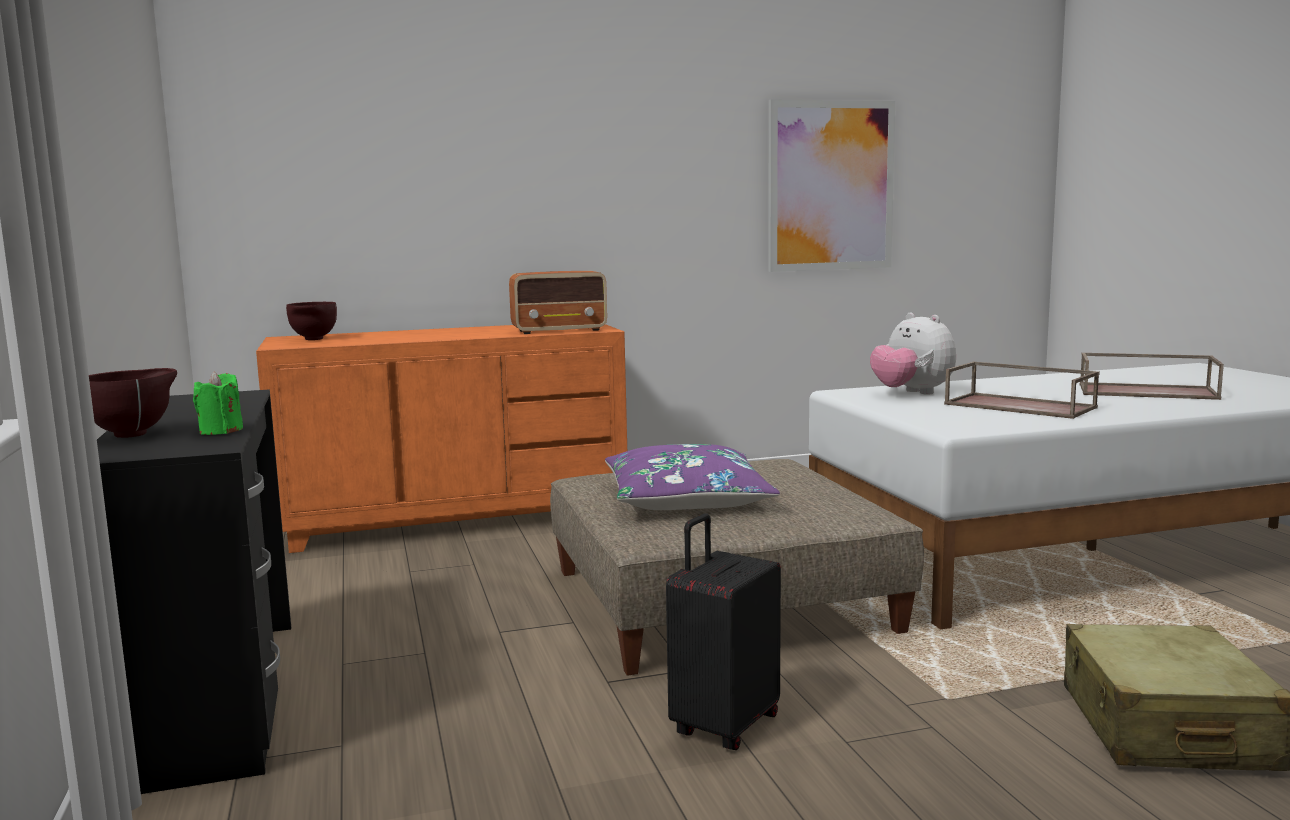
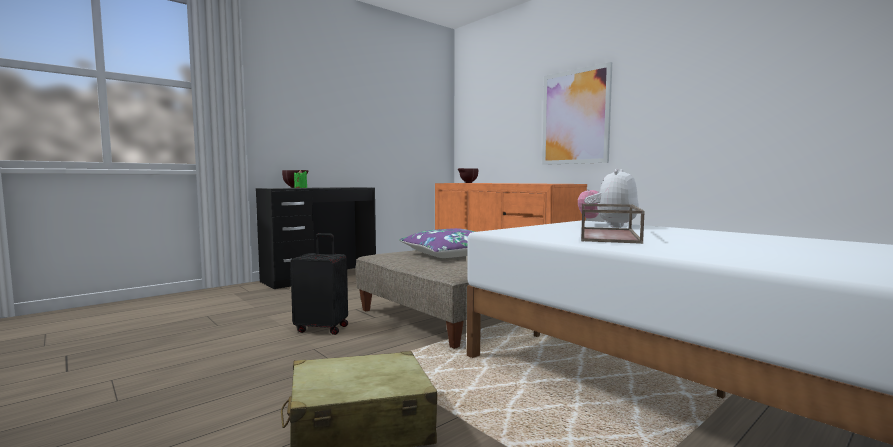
camera: 65 degrees right, 5 degrees down
radio [509,271,607,334] -> none
picture [768,99,895,272] -> picture moved to [542,62,612,165]
brown tray [1080,353,1224,400] -> none

